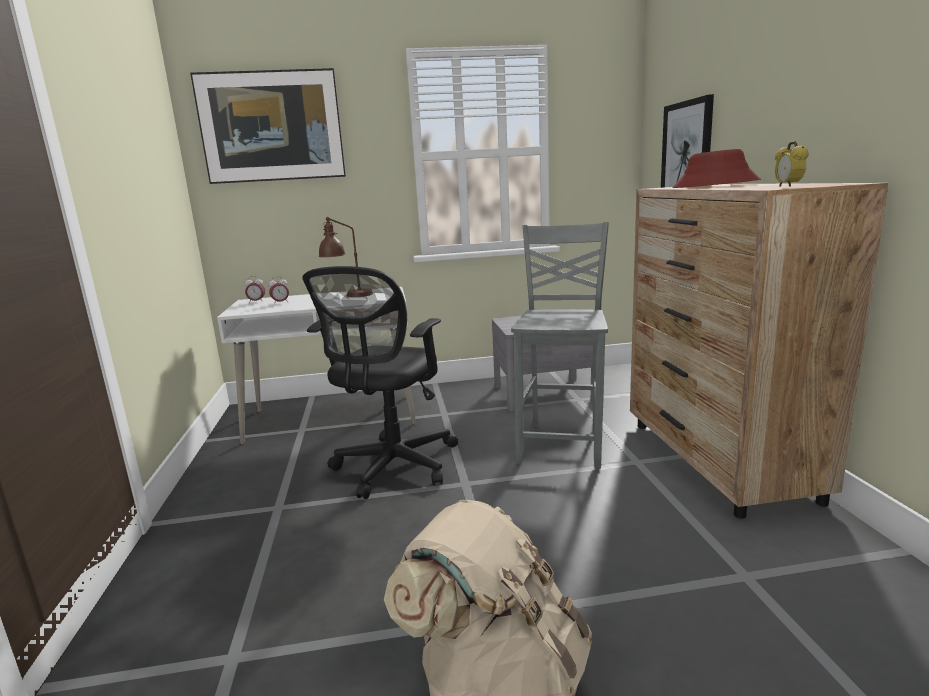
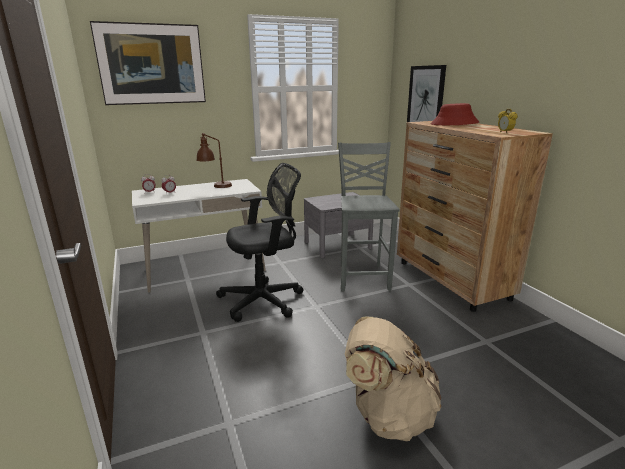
camera: 15 degrees left, 5 degrees up
black office chair [302,266,458,499] -> black office chair turned 120 degrees counterclockwise [216,163,303,322]

